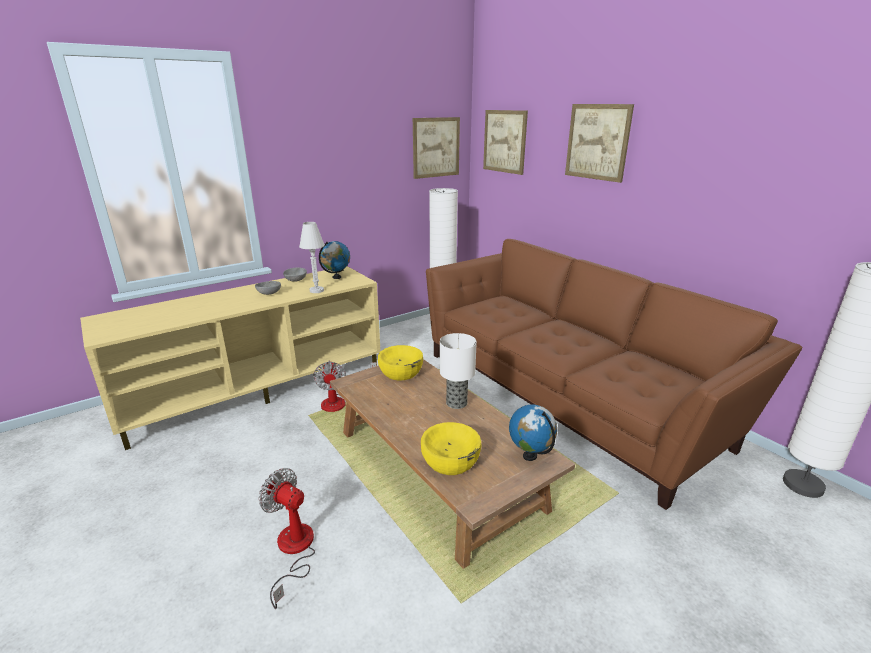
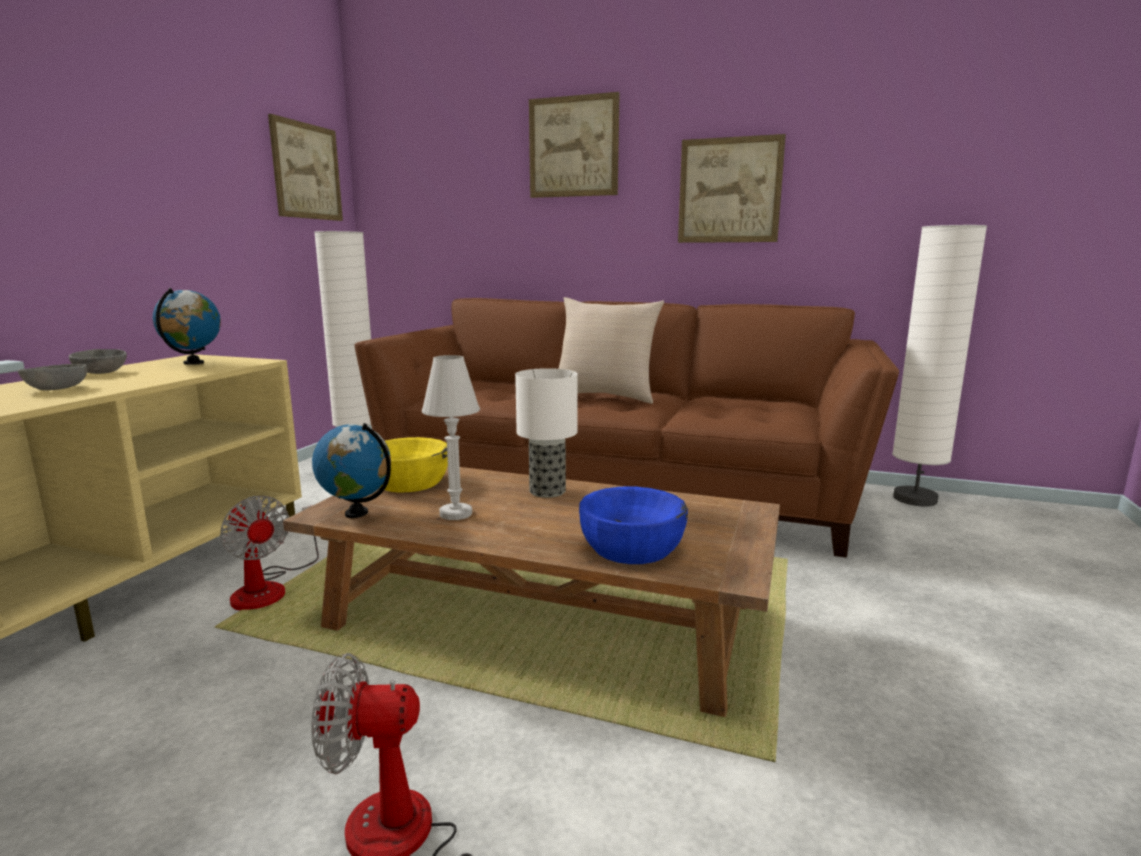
camera: 35 degrees left, 10 degrees down
white table lamp [299,222,325,293] -> white table lamp moved to [422,355,480,520]
yellow bowl [421,422,481,475] -> blue bowl [579,487,688,564]
picture [483,110,528,175] -> picture moved to [678,134,786,243]
globe [509,404,557,461] -> globe moved to [312,423,391,518]
none -> beige pillow [559,297,664,404]

